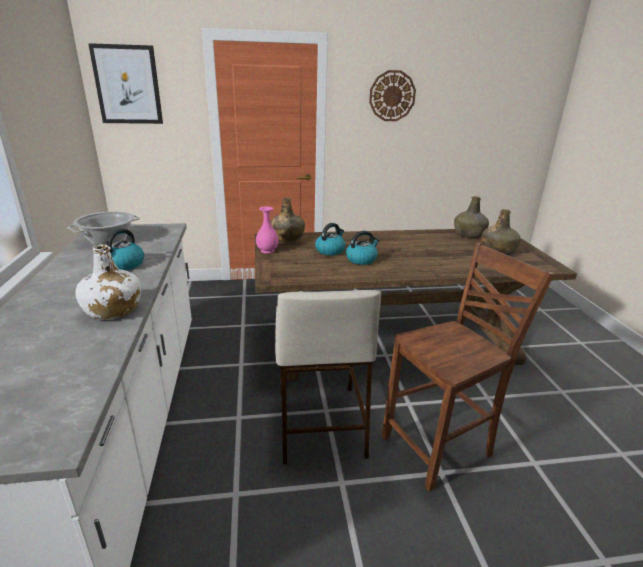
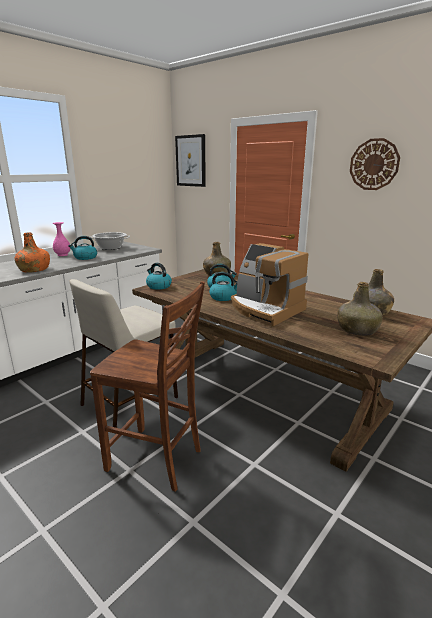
camera: 50 degrees right, 5 degrees down
white bottle [75,244,141,320] -> orange bottle [15,232,50,273]
pink vase [256,206,279,254] -> pink vase moved to [53,222,70,256]
none -> kettle [146,263,172,290]
none -> coffee machine [231,243,309,326]

